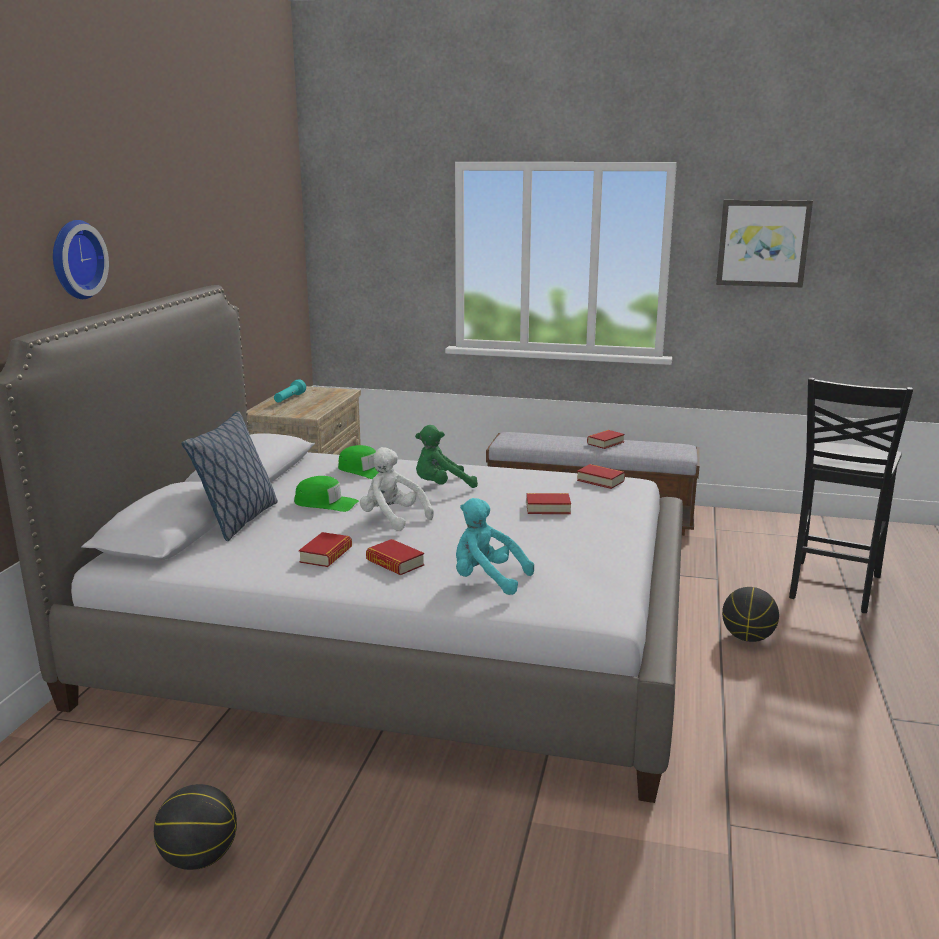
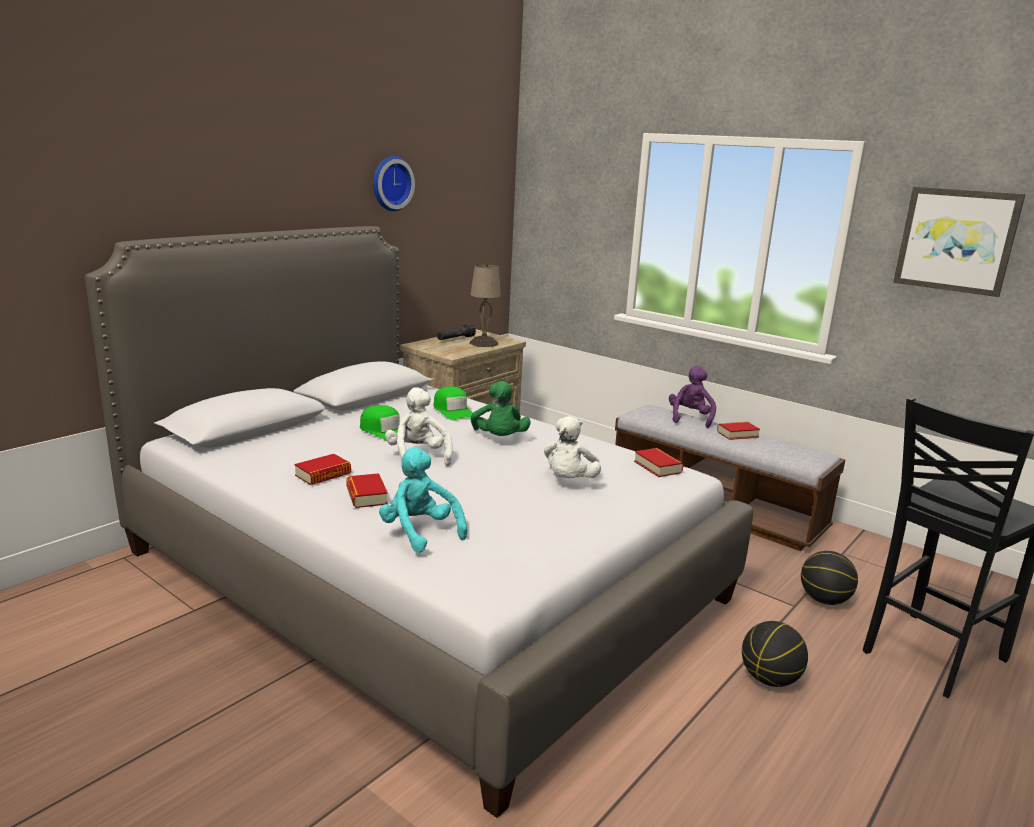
camera: 25 degrees right, 0 degrees up
wall clock [53,220,109,299] -> wall clock moved to [373,156,415,211]
basketball [154,784,237,870] -> basketball moved to [801,551,858,605]
pillow [181,411,278,541] -> none
turquoise flashlight [274,379,306,403] -> black flashlight [437,323,476,340]
green plush toy [415,425,478,488] -> green plush toy turned 105 degrees counterclockwise [470,381,531,436]
book [526,493,571,514] -> white plush toy [544,416,601,478]
none -> beige table lamp [470,263,501,347]
none -> purple plush toy [669,366,716,428]

